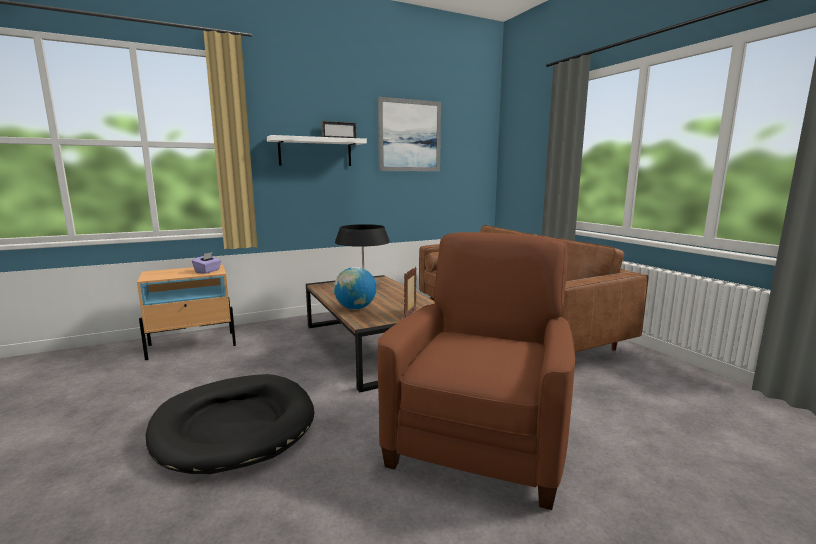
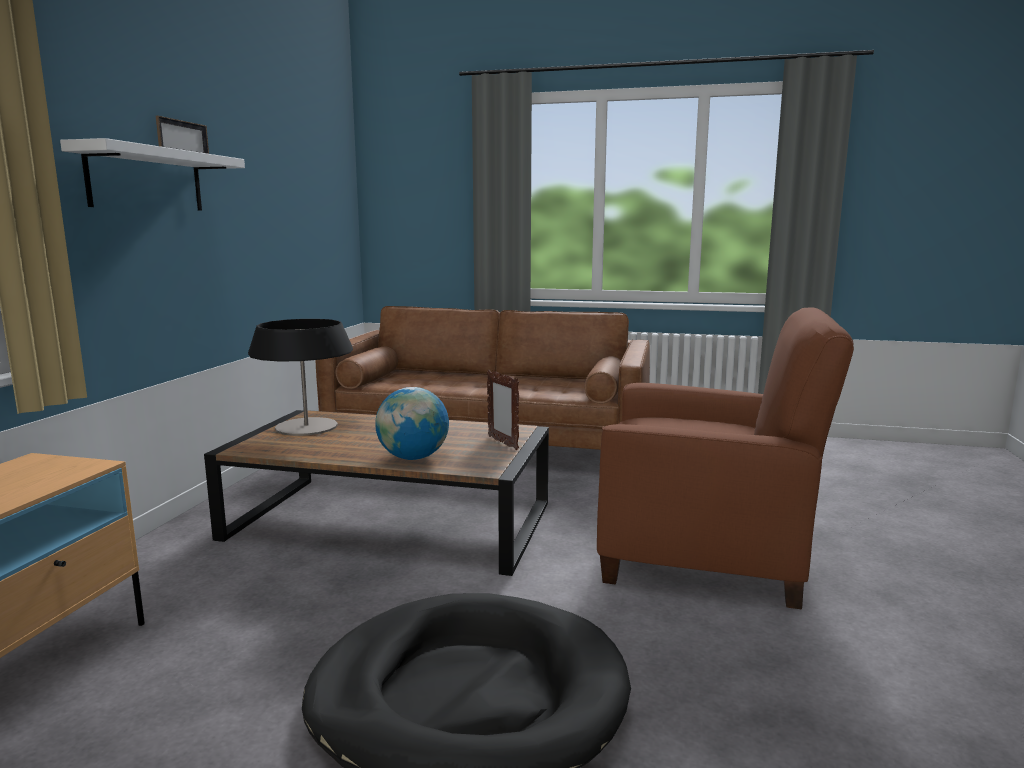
camera: 50 degrees left, 0 degrees up
purple tissue box [192,252,222,274] -> none
brown armchair [377,232,575,510] -> brown armchair turned 135 degrees clockwise [597,307,854,609]
picture [378,97,441,171] -> none

